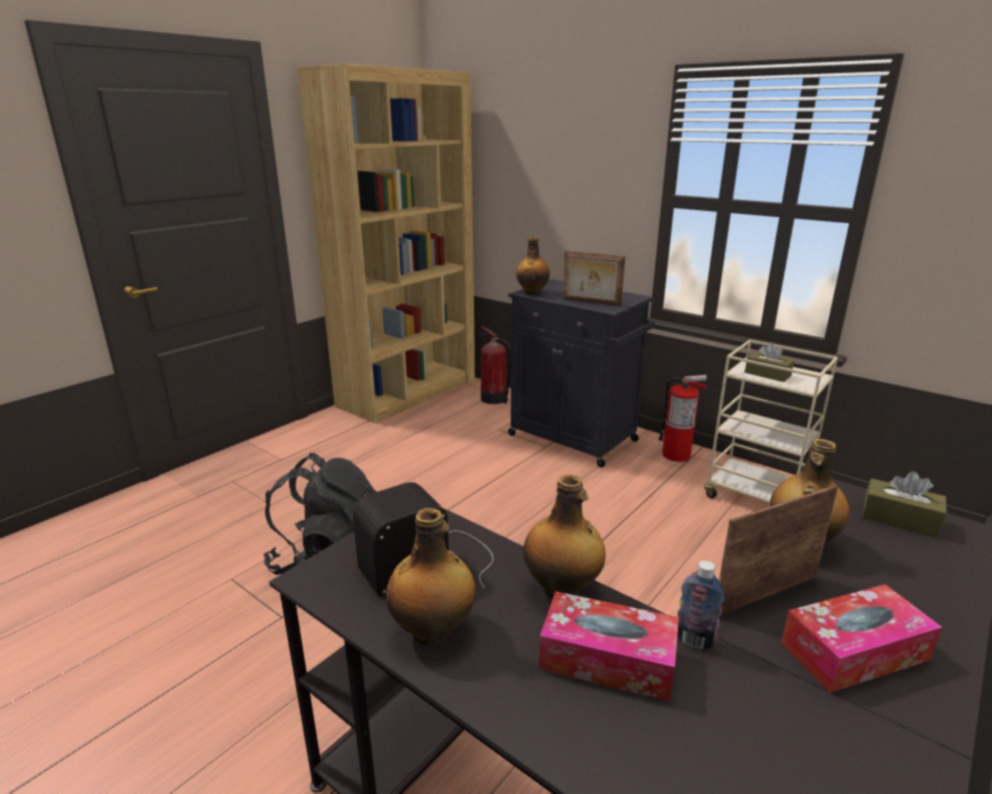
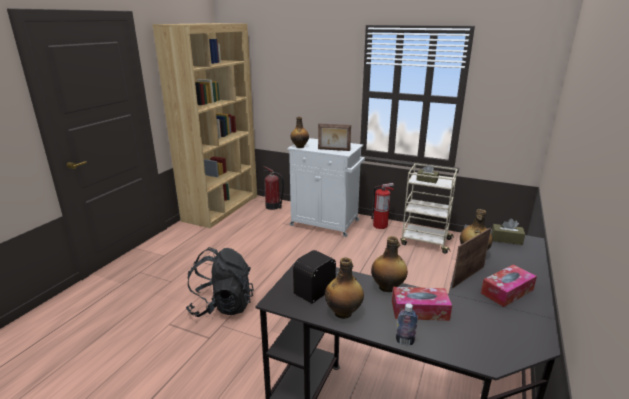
camera: 15 degrees left, 0 degrees up
black cabinet [508,279,655,467] -> white cabinet [287,138,365,237]
bottle [677,560,724,649] -> bottle moved to [396,303,418,345]

